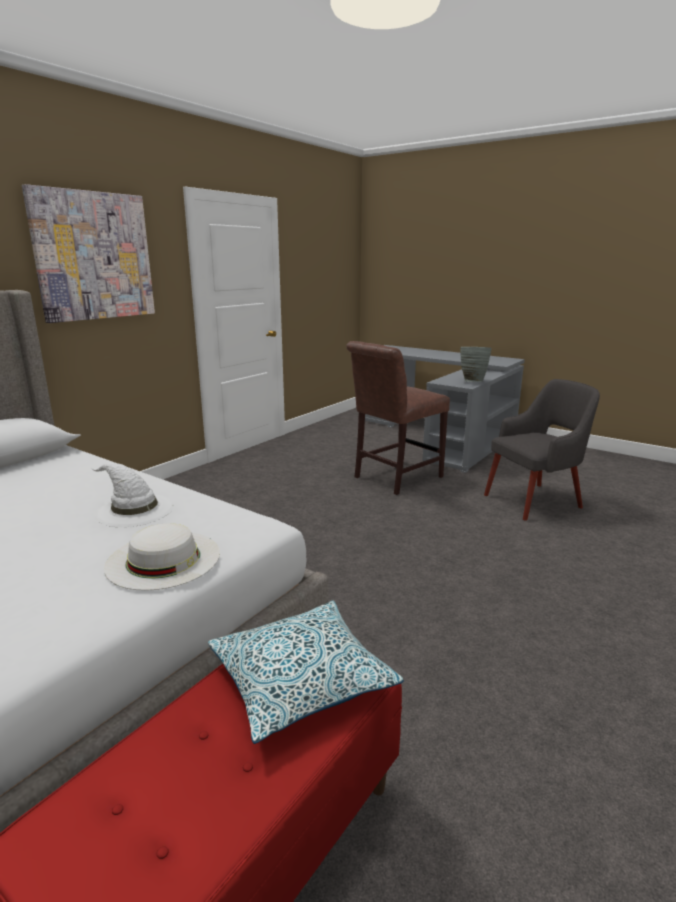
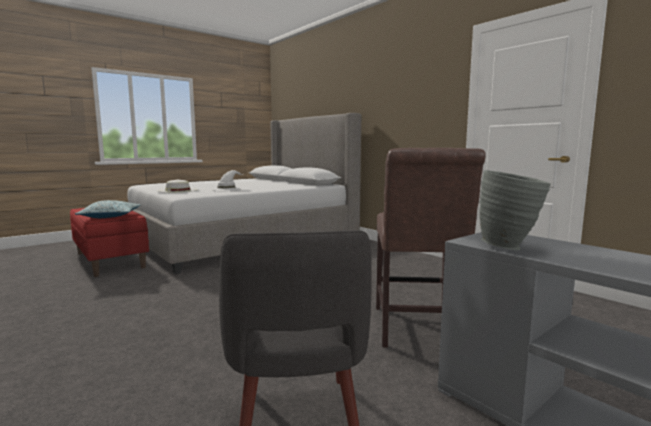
camera: 105 degrees right, 10 degrees down
picture [22,184,155,323] -> none
brown chair [346,341,450,495] -> brown chair turned 150 degrees counterclockwise [376,148,486,348]

